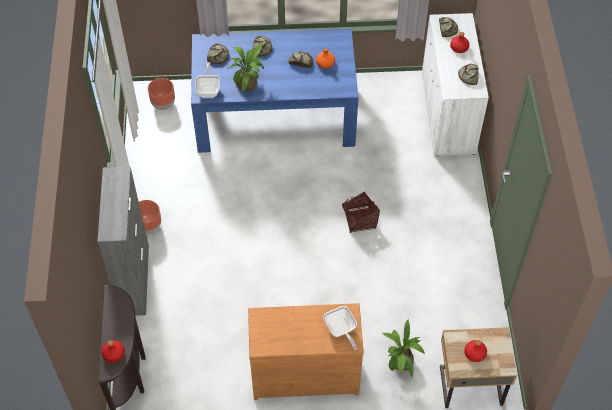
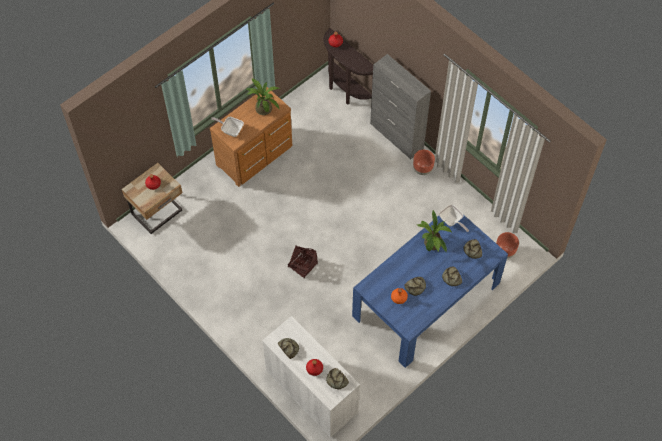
camera: 140 degrees right, 5 degrees up
potted plant [382,320,425,377] -> potted plant moved to [246,78,280,115]

